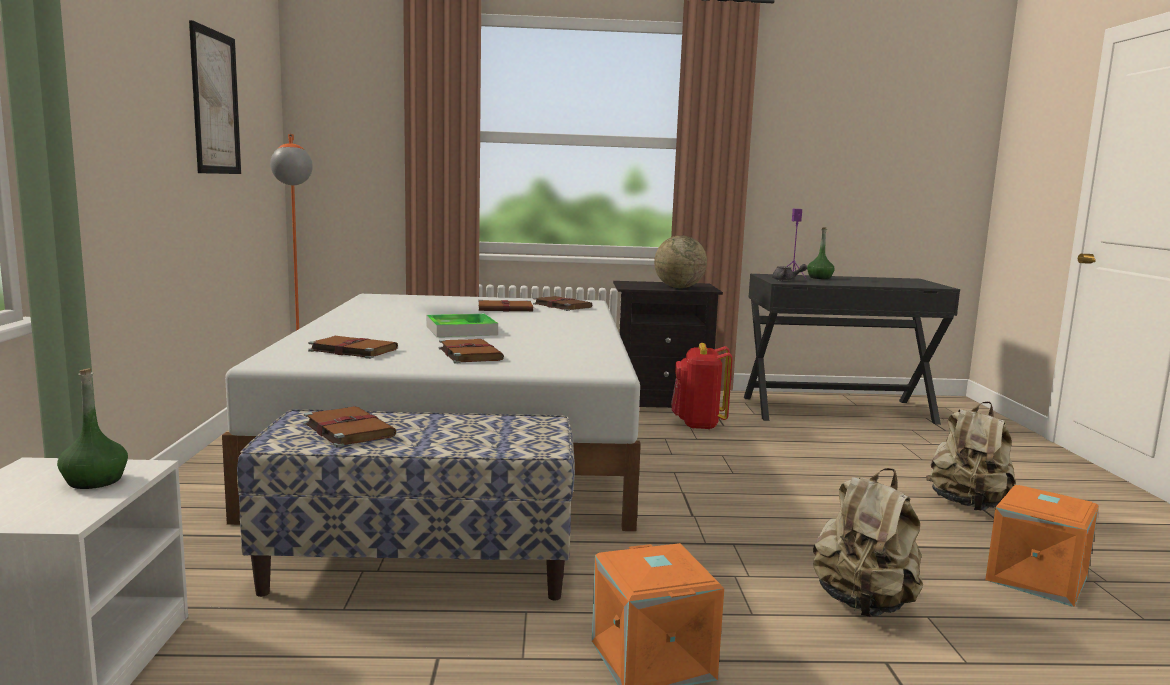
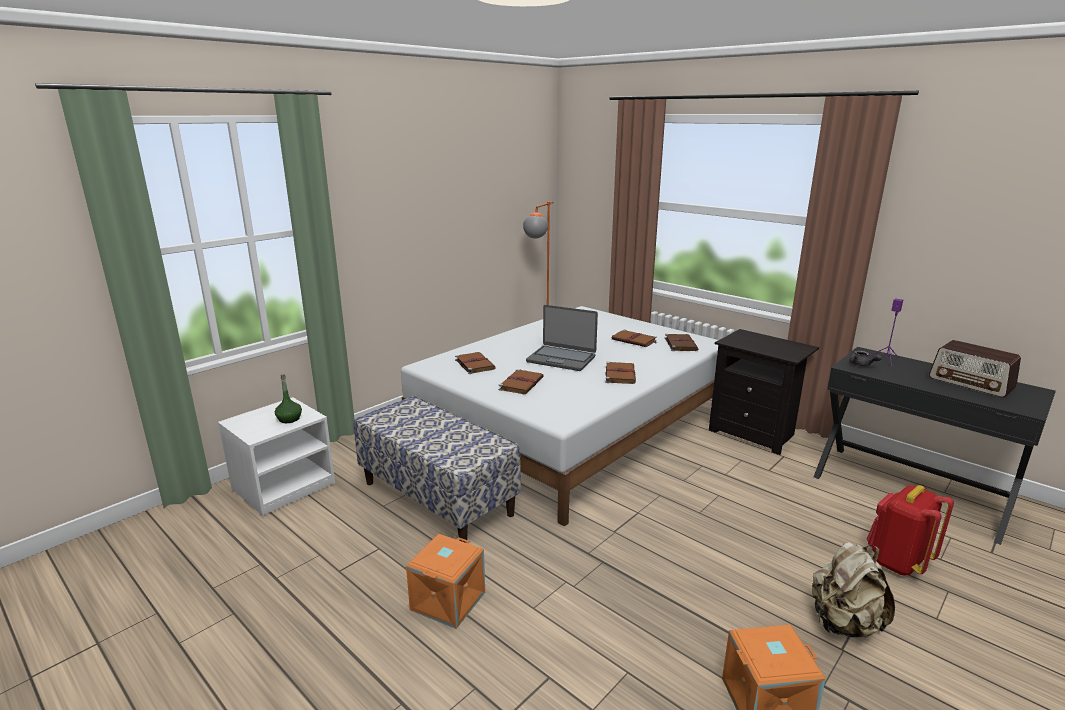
camera: 45 degrees right, 10 degrees up
picture [189,20,241,174] -> none
brown book [303,406,396,447] -> brown book moved to [605,362,636,384]
tray [426,313,498,337] -> laptop [526,305,598,371]
globe [654,235,707,288] -> none
red backpack [671,343,733,430] -> red backpack moved to [867,485,954,576]
green bottle [807,227,835,279] -> none
beige backpack [813,468,923,617] -> none
none -> radio [929,340,1021,397]

